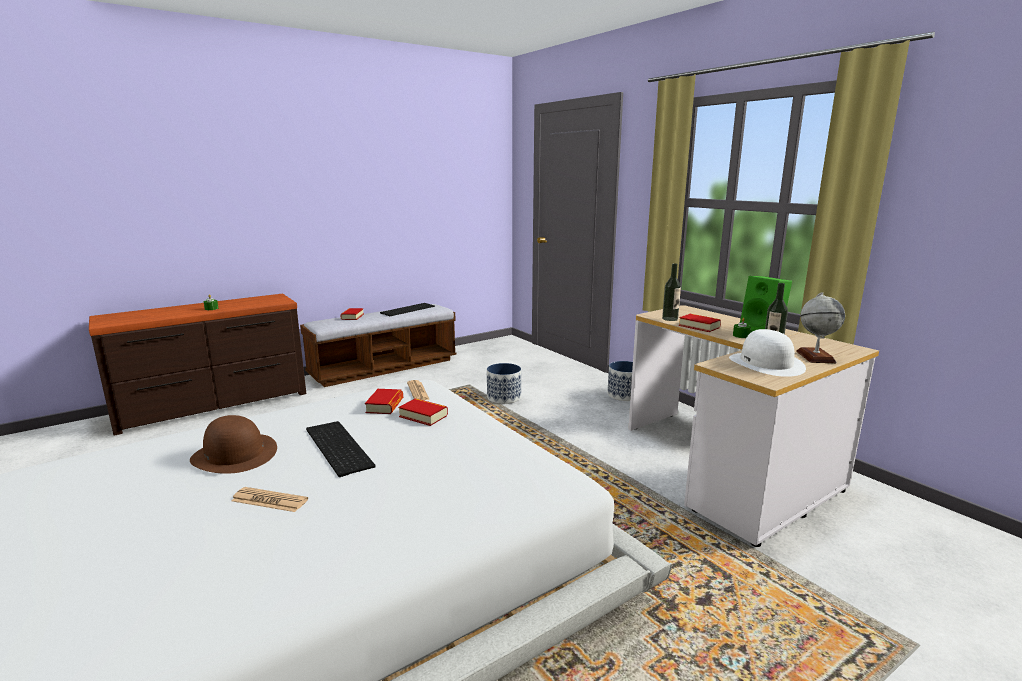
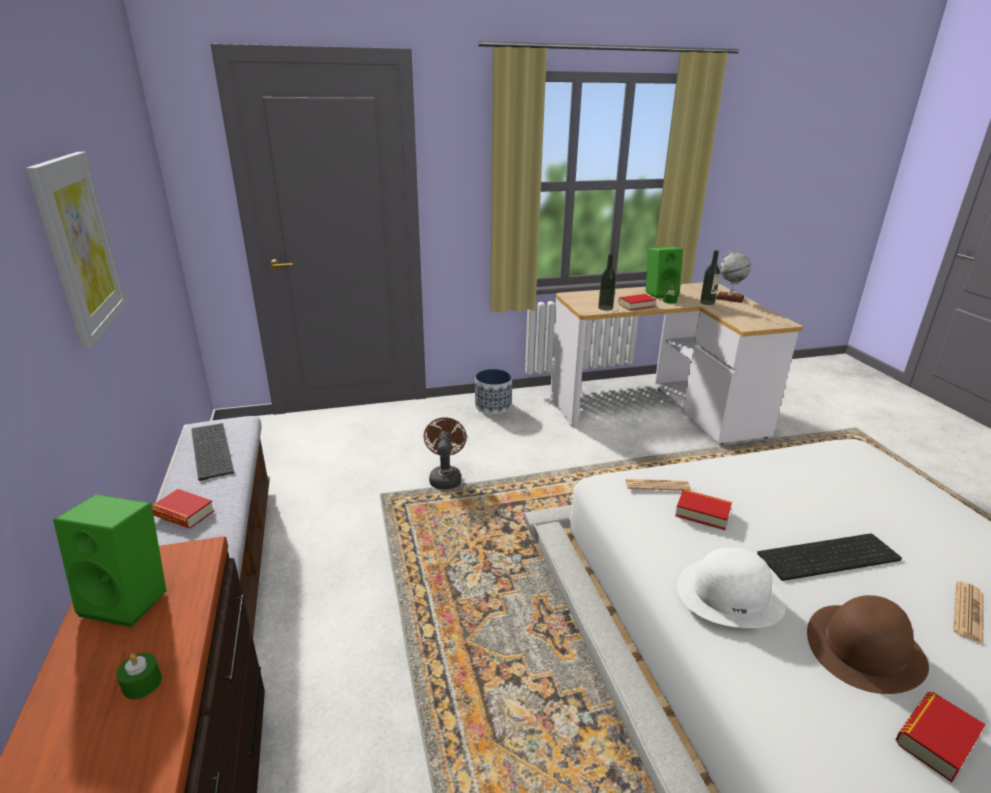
camera: 70 degrees left, 10 degrees up
book [399,398,448,426] -> book moved to [895,692,986,782]
planter [487,363,521,404] -> brown fan [424,417,467,490]
white hat [729,329,806,377] -> white hat moved to [677,548,785,628]
none -> picture [26,152,127,348]
none -> green speaker [53,494,166,627]

